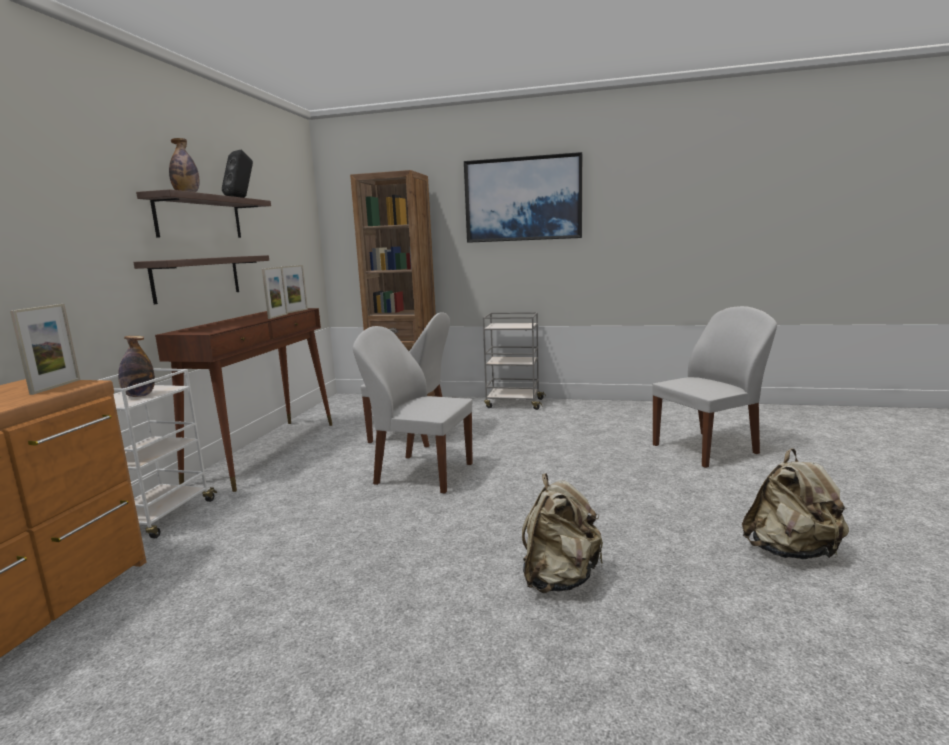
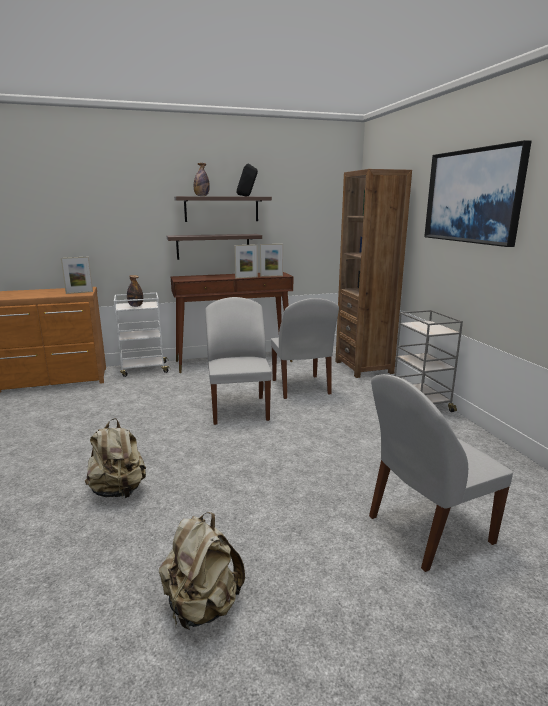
camera: 60 degrees right, 5 degrees up
white chair [652,306,777,468] -> white chair turned 120 degrees clockwise [369,374,513,572]

